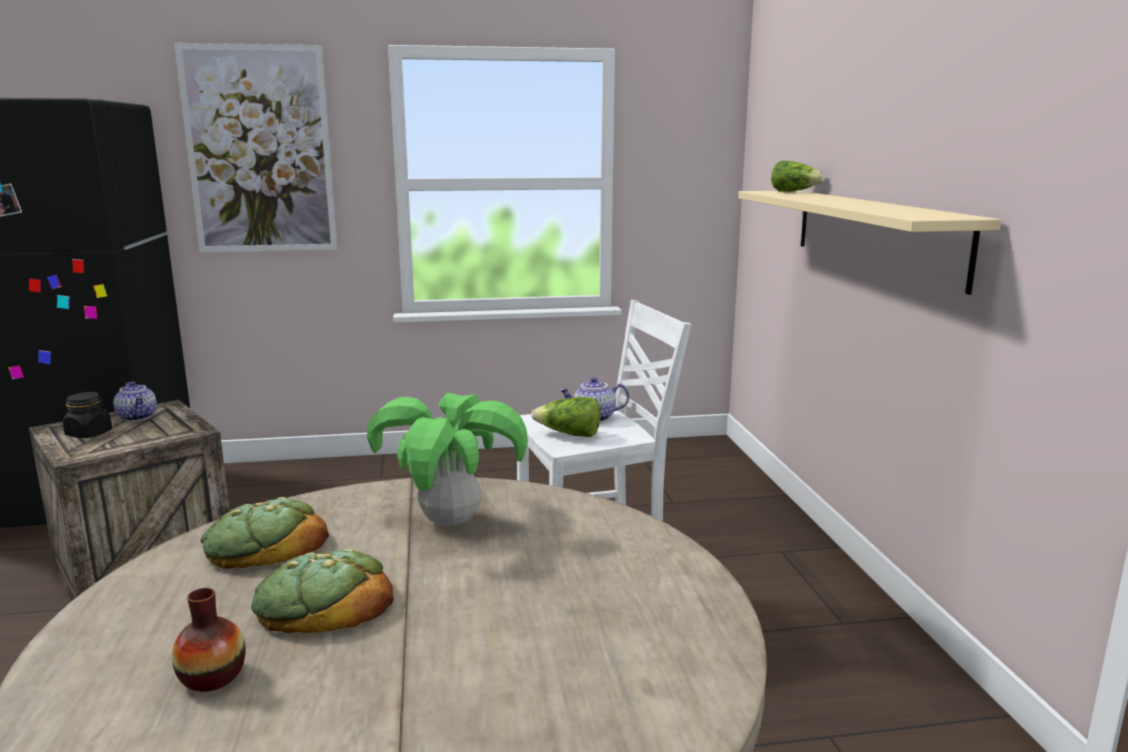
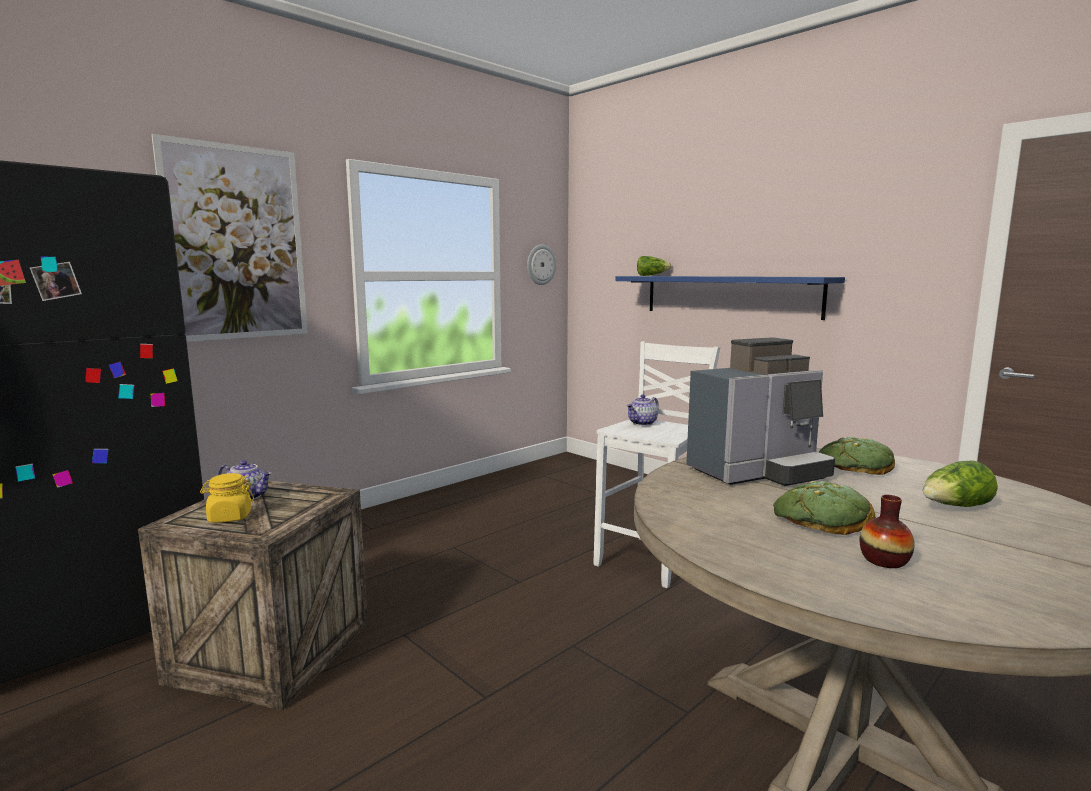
camera: 35 degrees left, 5 degrees down
black jar [63,392,112,438] -> yellow jar [200,473,254,523]
bread [200,497,329,569] -> bread moved to [819,437,895,475]
potted plant [367,393,528,526] -> coffee machine [686,338,835,486]
lettuce [531,397,600,437] -> lettuce moved to [923,460,998,507]
beige shelf [738,191,1001,295] -> blue shelf [615,276,845,320]
none -> wall clock [527,244,556,285]

